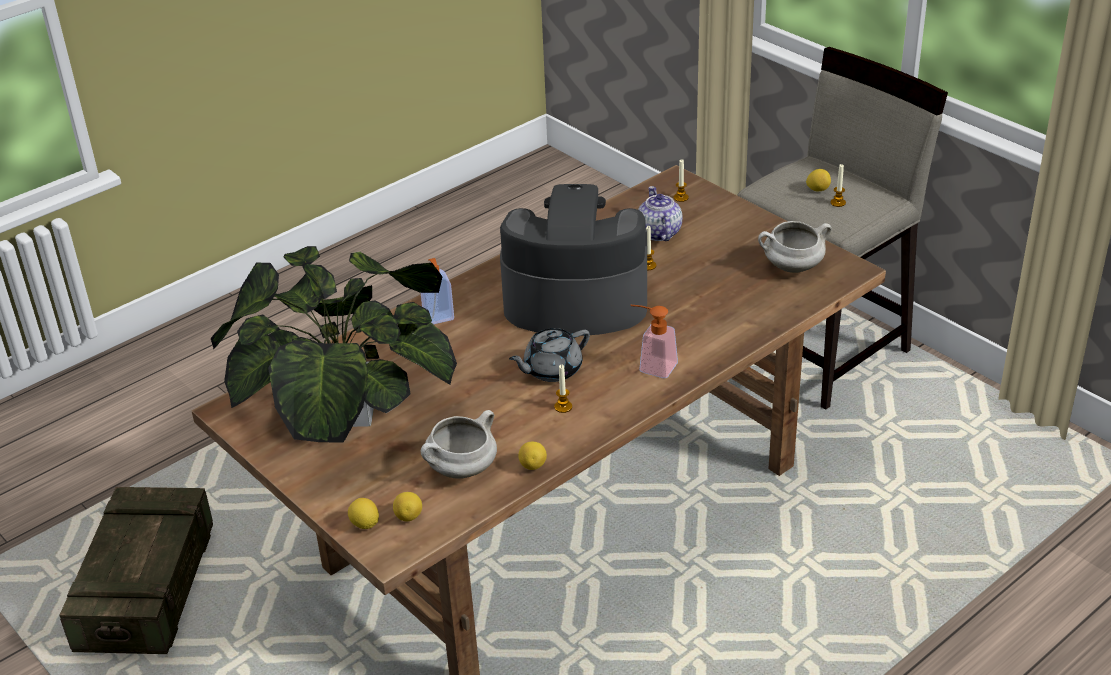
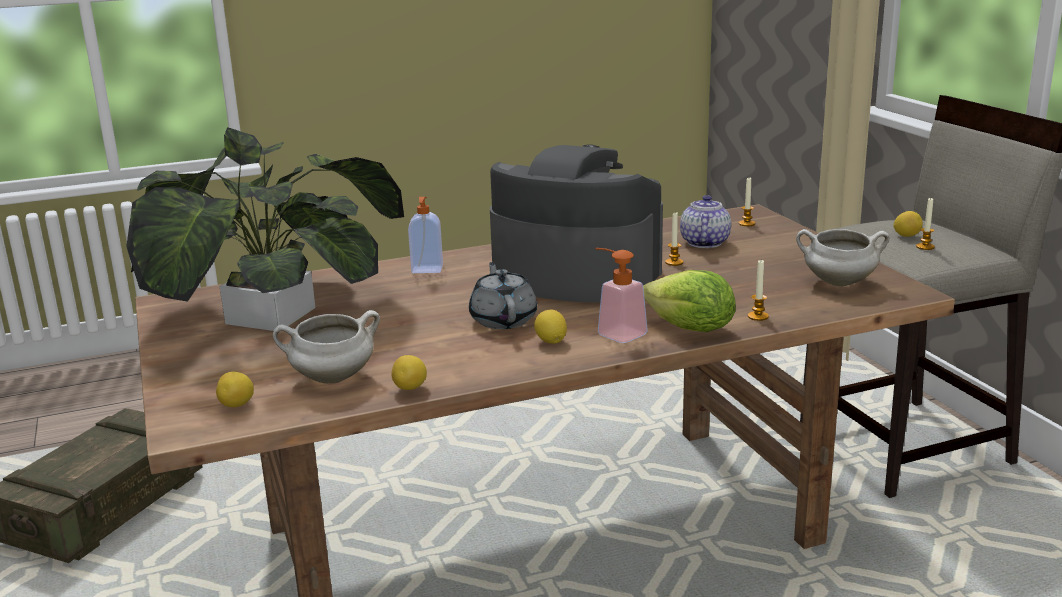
camera: 20 degrees right, 15 degrees down
lemon [348,498,379,529] -> lemon moved to [534,309,567,344]
grey teapot [509,328,590,382] -> grey teapot turned 90 degrees clockwise [469,262,537,329]
candle [554,364,572,413] -> candle moved to [748,260,769,321]
none -> lettuce [643,270,736,332]

